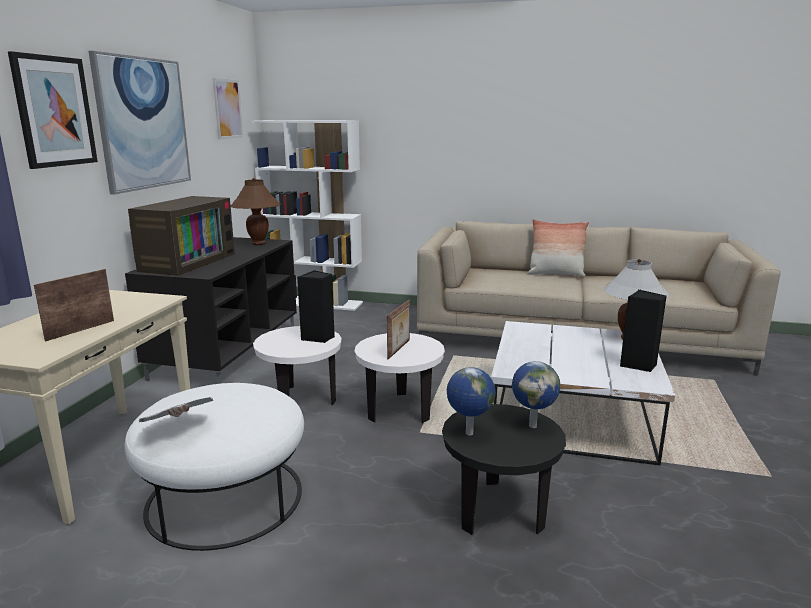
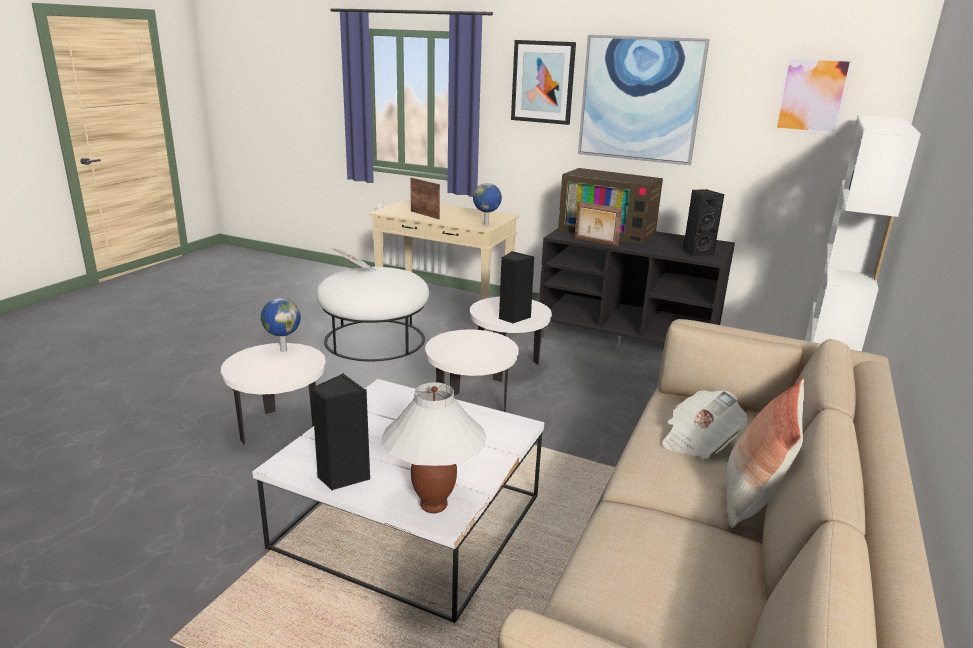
camera: 100 degrees right, 5 degrees up
brown table lamp [231,178,281,245] -> black speaker [683,189,724,256]
picture frame [387,300,410,360] -> picture frame moved to [575,201,623,247]
black side table [442,404,566,535] -> white side table [221,343,326,445]
globe [512,361,560,428] -> globe moved to [473,183,502,226]
none -> newspaper [662,390,748,459]

